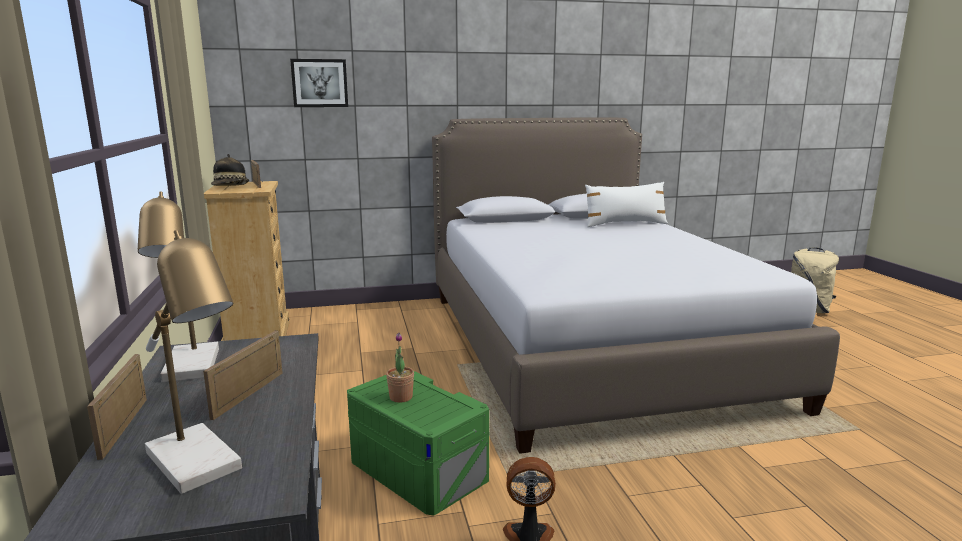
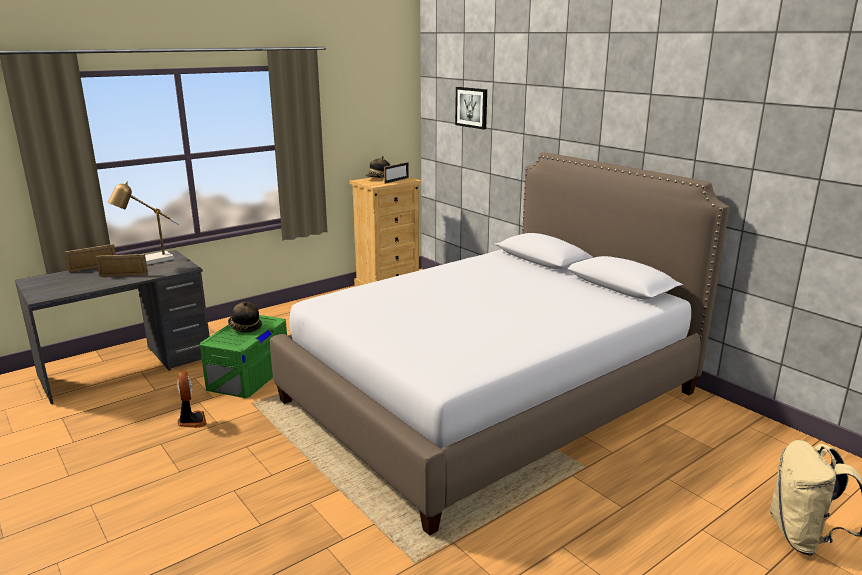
camera: 65 degrees right, 5 degrees up
table lamp [145,230,242,494] -> none
potted plant [386,333,414,403] -> hat [228,302,262,333]
white pillow [585,182,668,227] -> none

